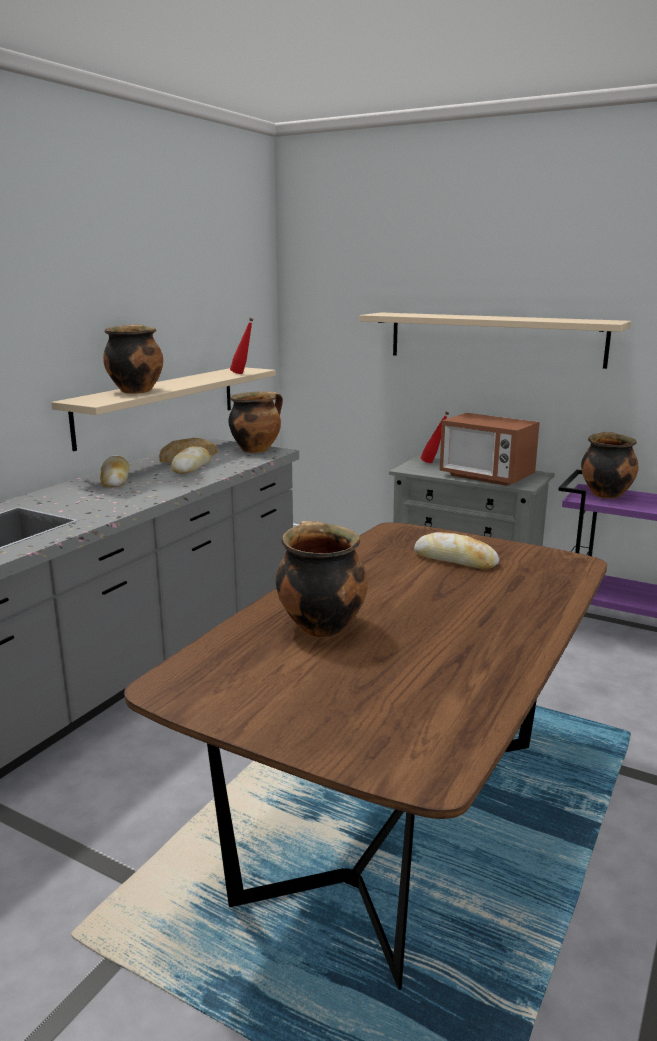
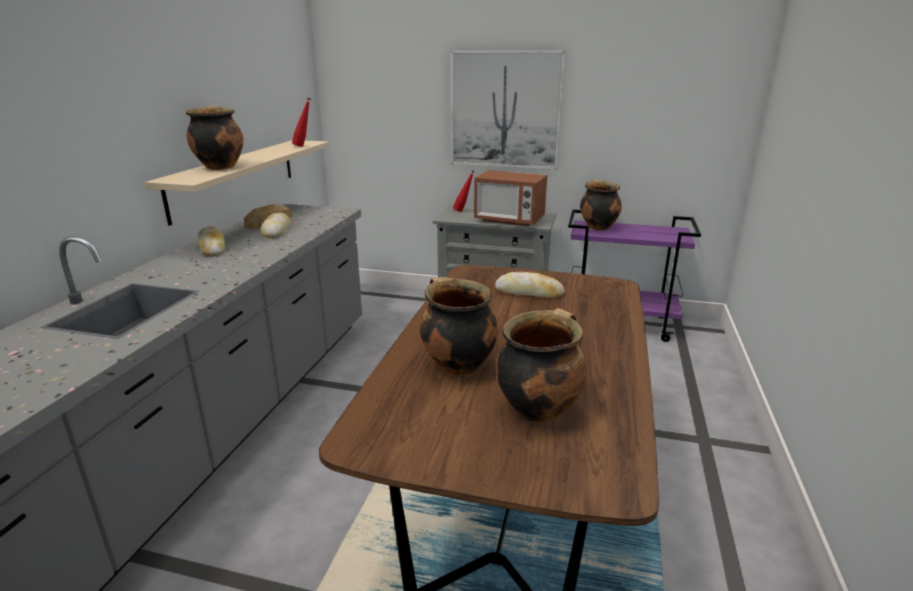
camera: 15 degrees left, 5 degrees up
cooking pot [228,391,283,453] -> cooking pot moved to [496,308,587,423]
beige shelf [359,313,631,369] -> picture [451,50,566,170]

